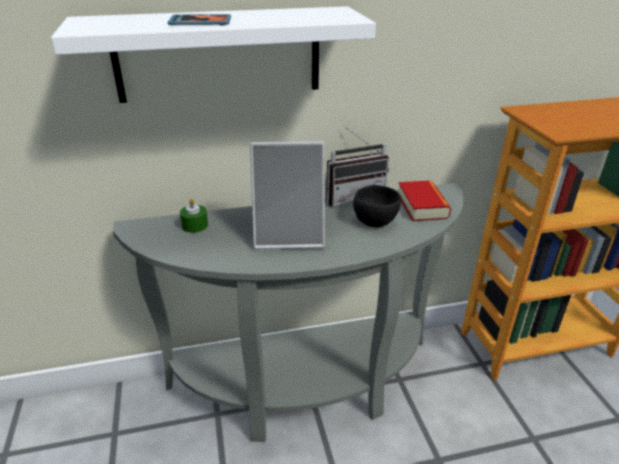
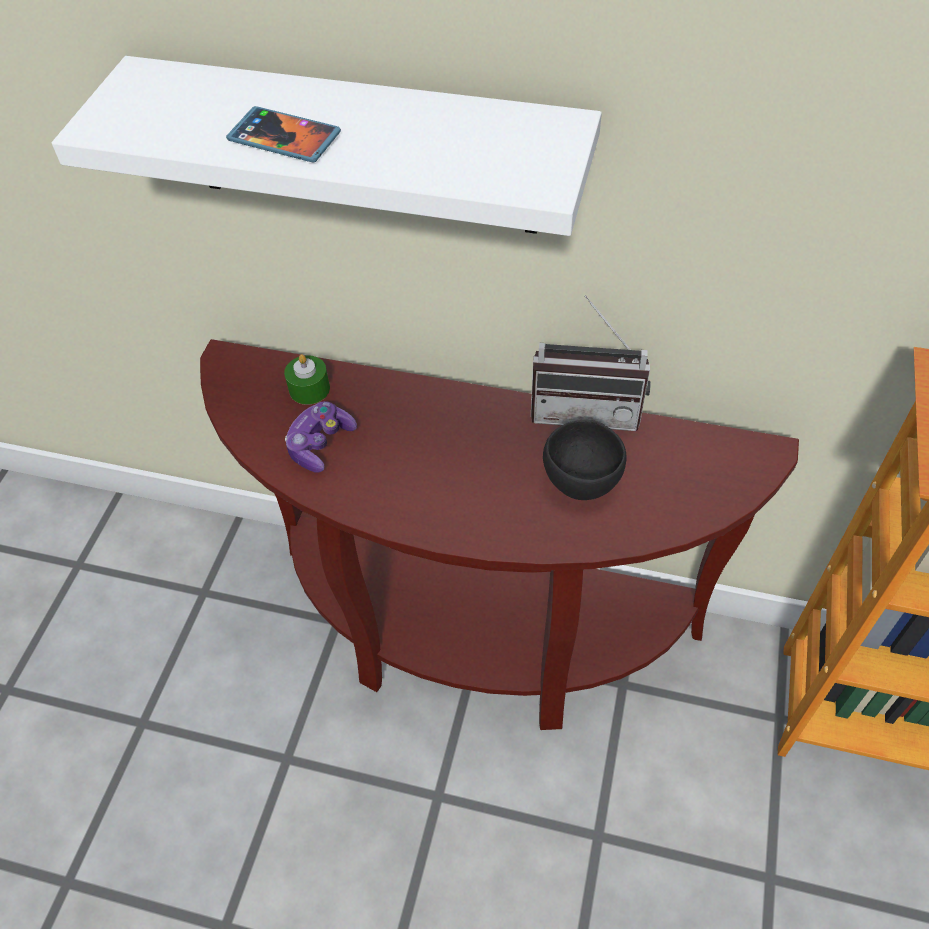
camera: 30 degrees right, 20 degrees up
grey console table [113,183,463,442] -> brown console table [200,339,799,730]
picture frame [250,141,325,249] -> none
book [399,180,451,221] -> none
none -> game controller [285,401,357,473]

